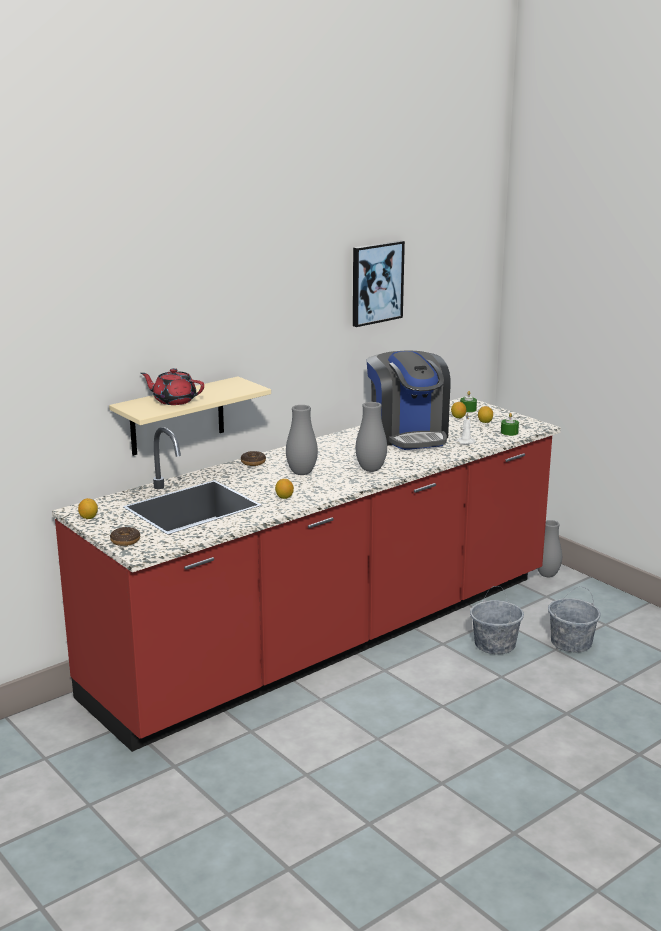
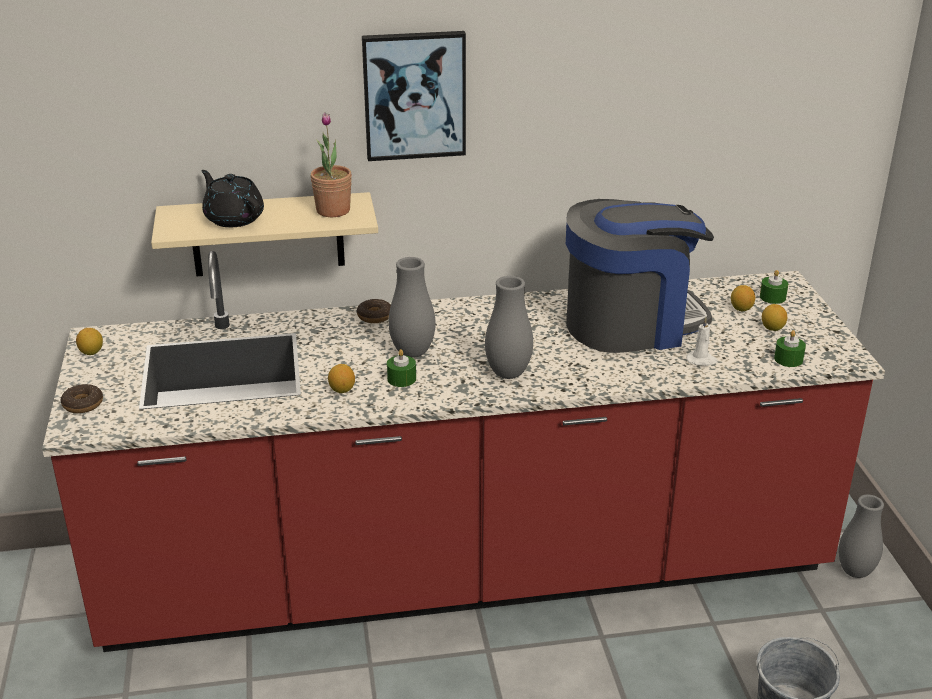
camera: 30 degrees right, 10 degrees up
red teapot [141,368,204,405] -> black teapot [201,170,264,227]
picture [353,240,405,327] -> picture moved to [362,31,466,161]
coffee machine [366,351,450,450] -> coffee machine turned 120 degrees counterclockwise [566,199,714,353]
grey bucket [470,586,524,654] -> none
none -> potted plant [310,112,352,217]
none -> green candle [387,349,416,387]

